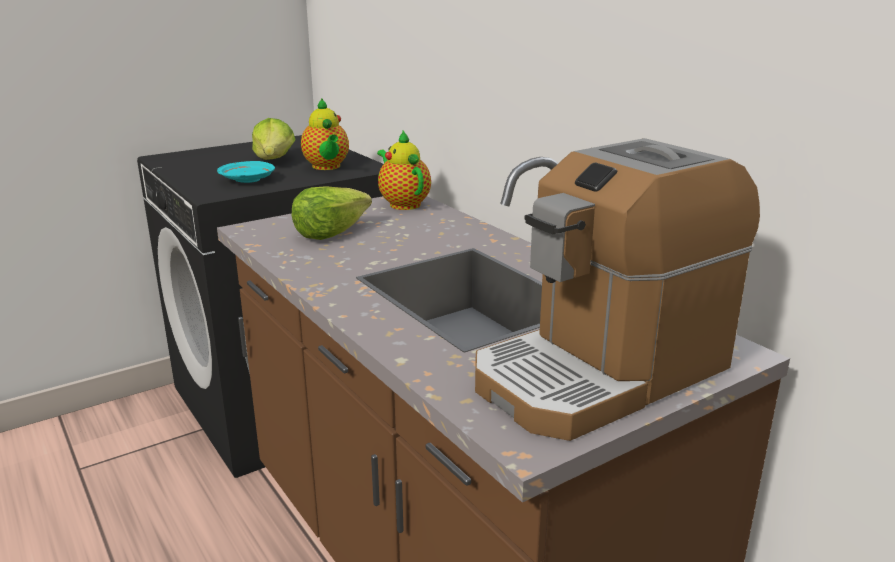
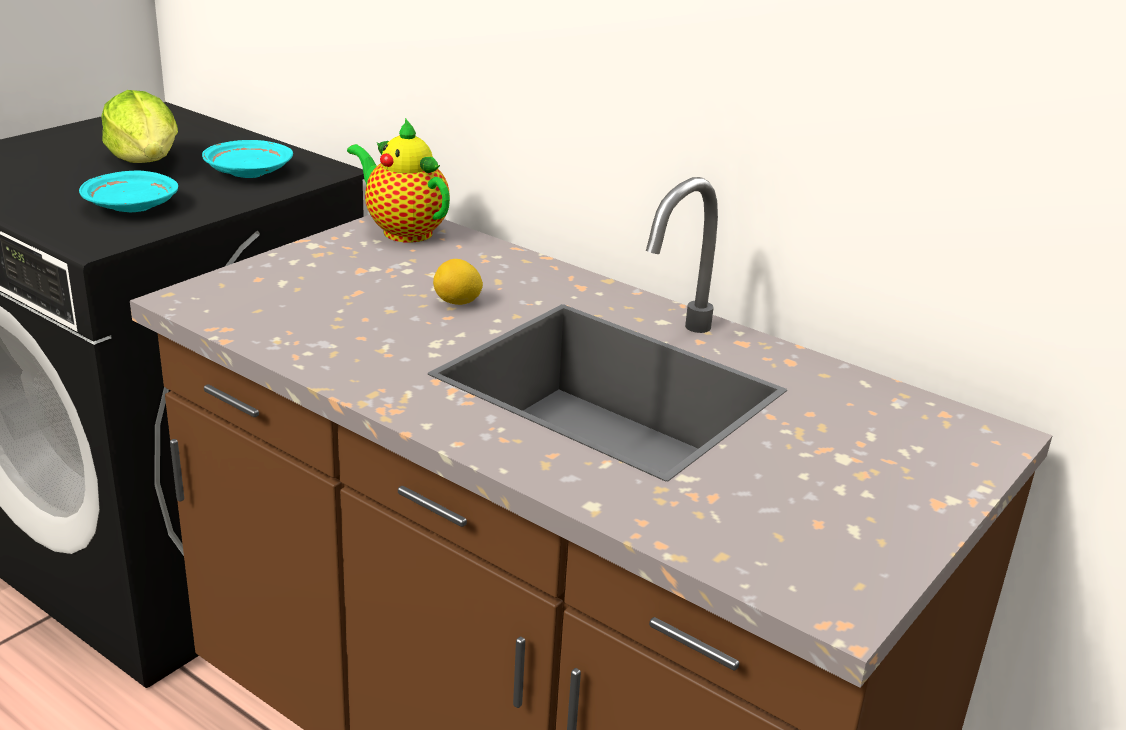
camera: 20 degrees left, 5 degrees up
lettuce [292,186,372,240] -> none
teapot [301,99,349,170] -> turquoise plate [202,140,293,178]
coffee machine [475,138,760,441] -> none
none -> lemon [433,259,483,305]

